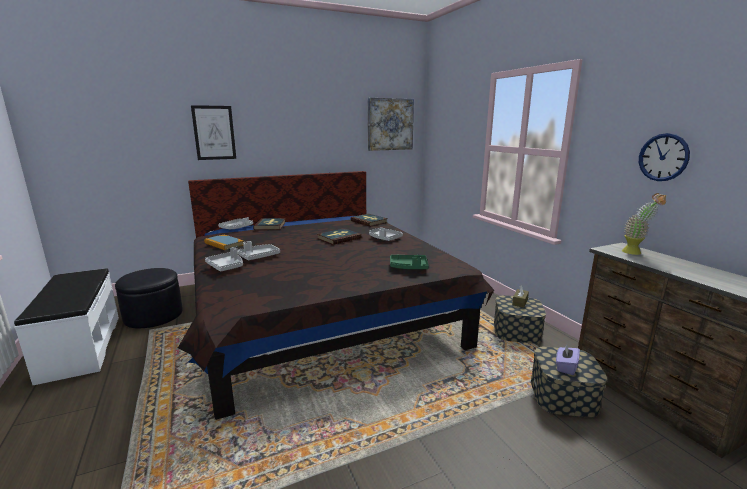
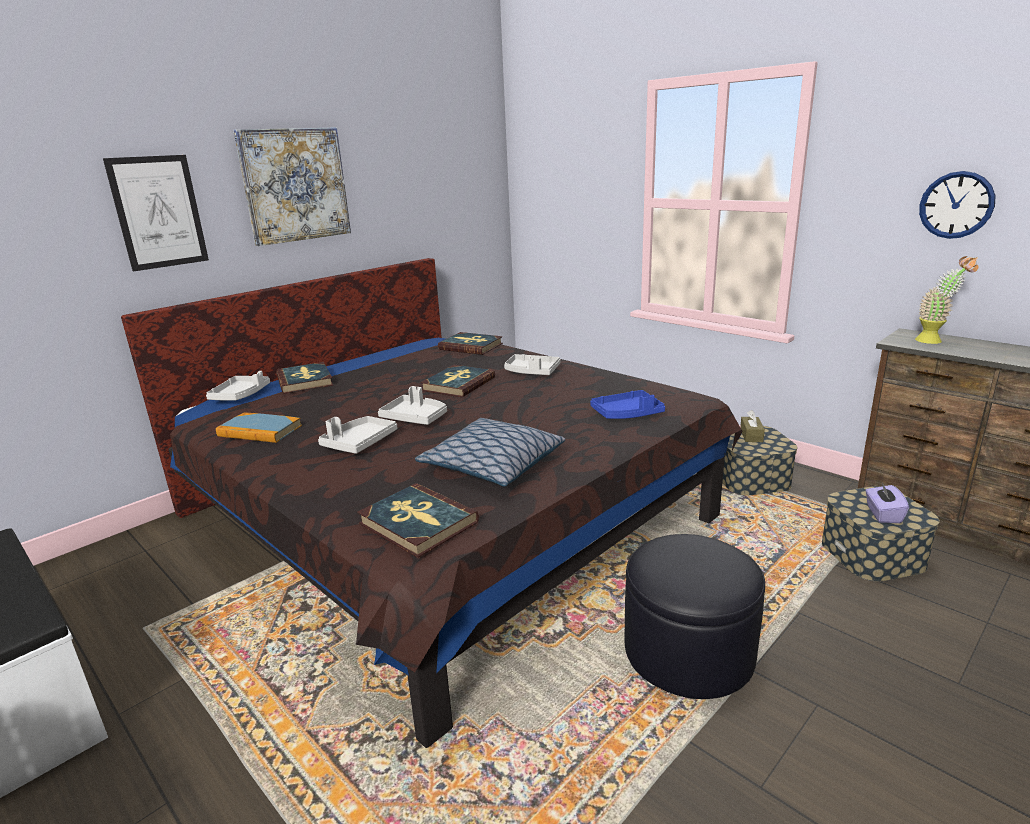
camera: 20 degrees left, 5 degrees up
black ottoman [115,268,183,328] -> black ottoman moved to [624,534,765,699]
grey tray [205,247,243,272] -> grey tray moved to [378,386,447,425]
picture [368,98,414,151] -> picture moved to [234,127,351,246]
green tray [390,254,429,269] -> blue tray [590,390,665,419]
none -> book [357,483,479,558]
none -> pillow [415,418,565,487]

